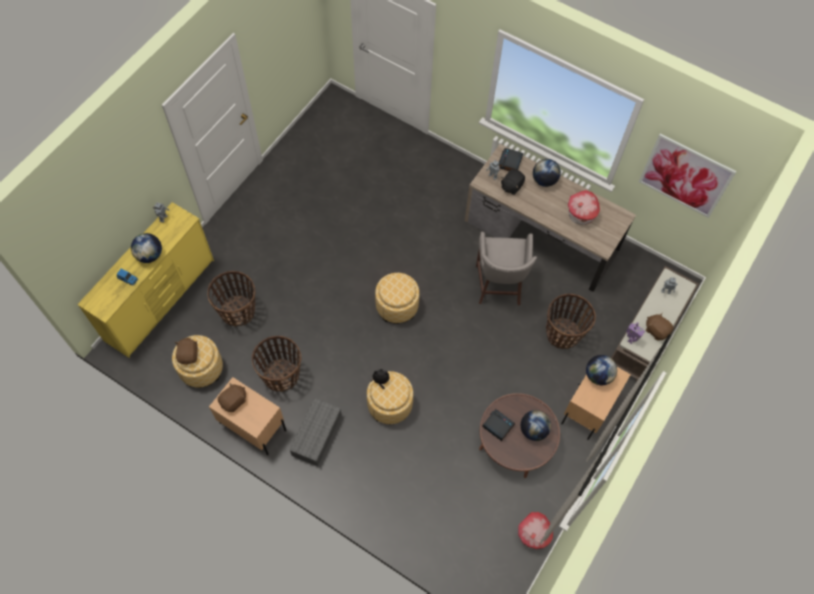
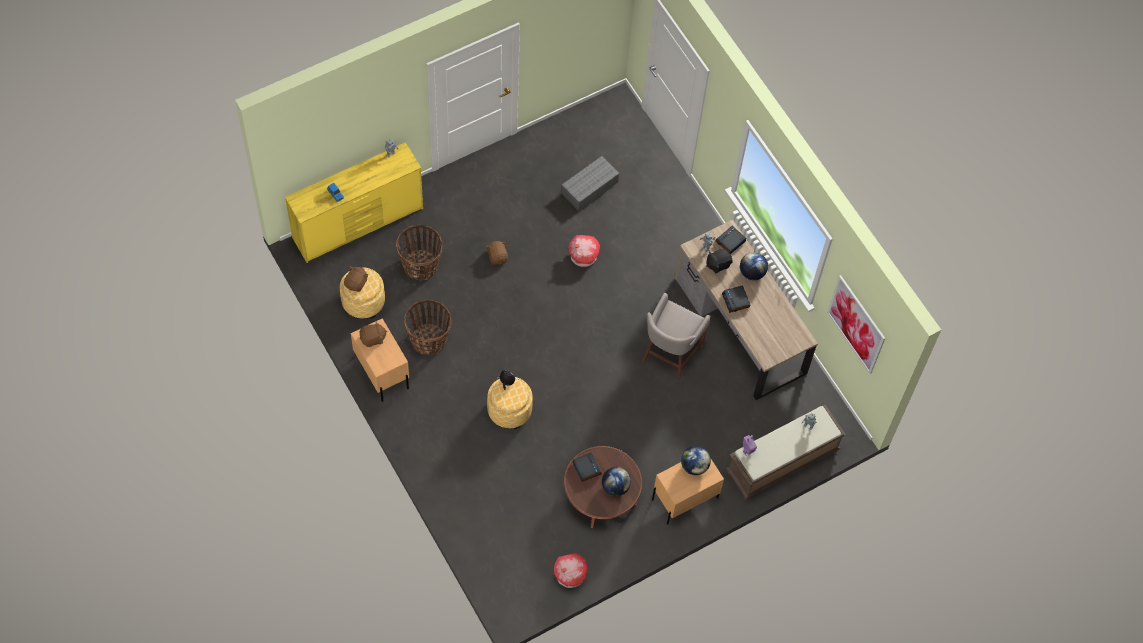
camera: 25 degrees right, 0 degrees up
globe [131,233,162,263] -> none
grey storage box [289,398,341,466] -> grey storage box moved to [562,156,620,211]
ottoman [375,273,419,324] -> none
basket [546,294,596,349] -> none
toy house [568,190,600,225] -> toy house moved to [568,235,600,267]
brown plush toy [646,313,673,341] -> brown plush toy moved to [486,241,508,265]
none -> alarm clock [722,285,750,313]

